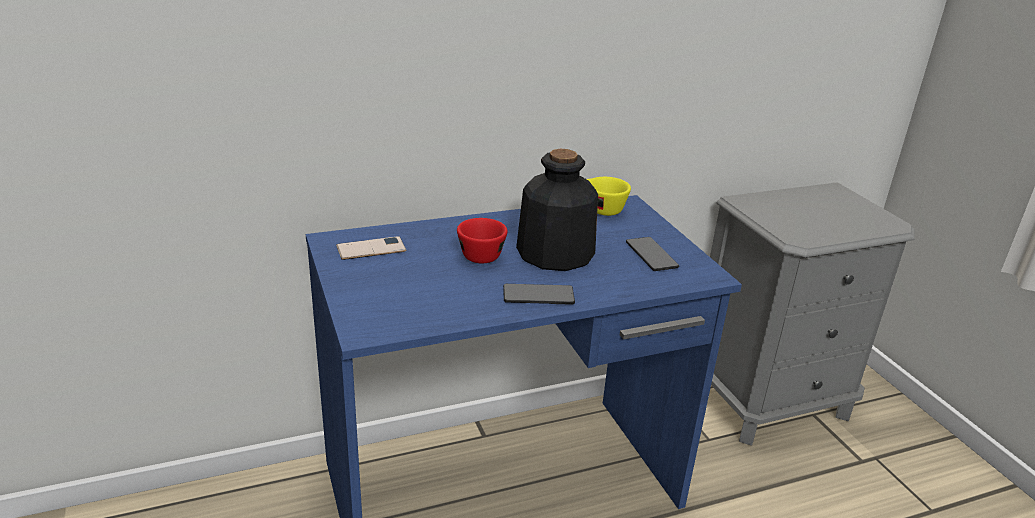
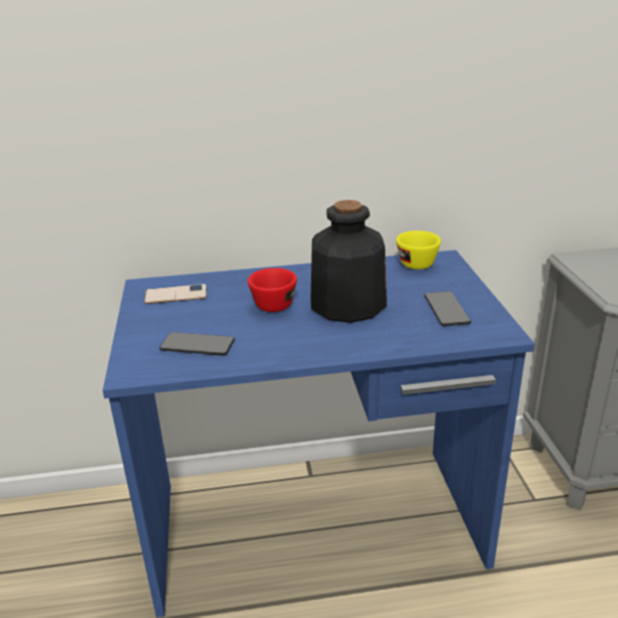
camera: 15 degrees right, 0 degrees up
phone [503,284,575,305] -> phone moved to [159,332,235,356]

